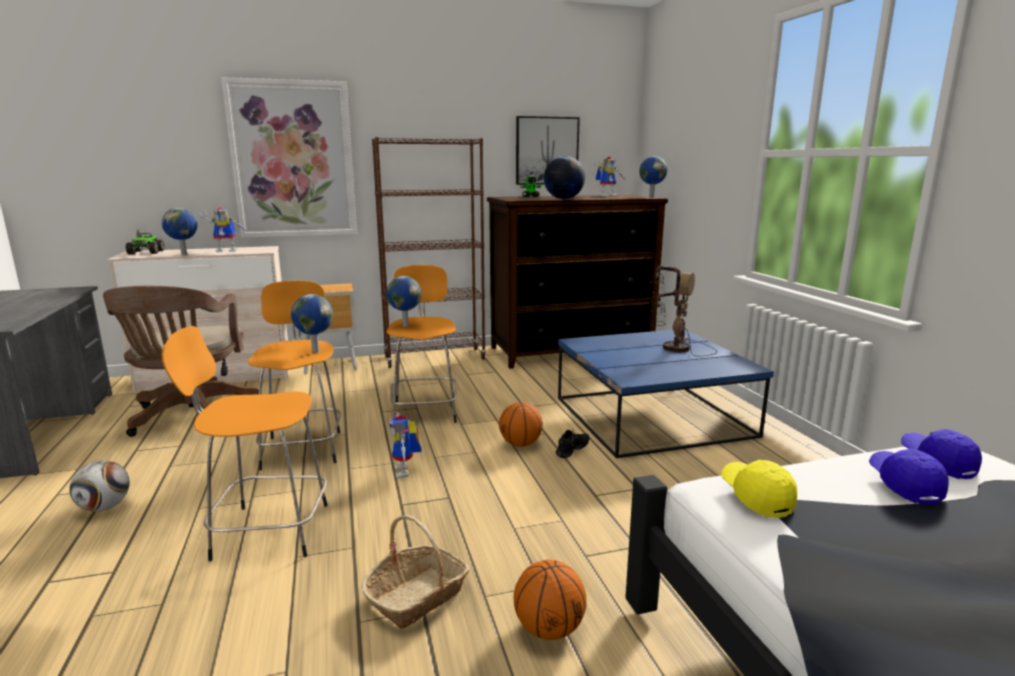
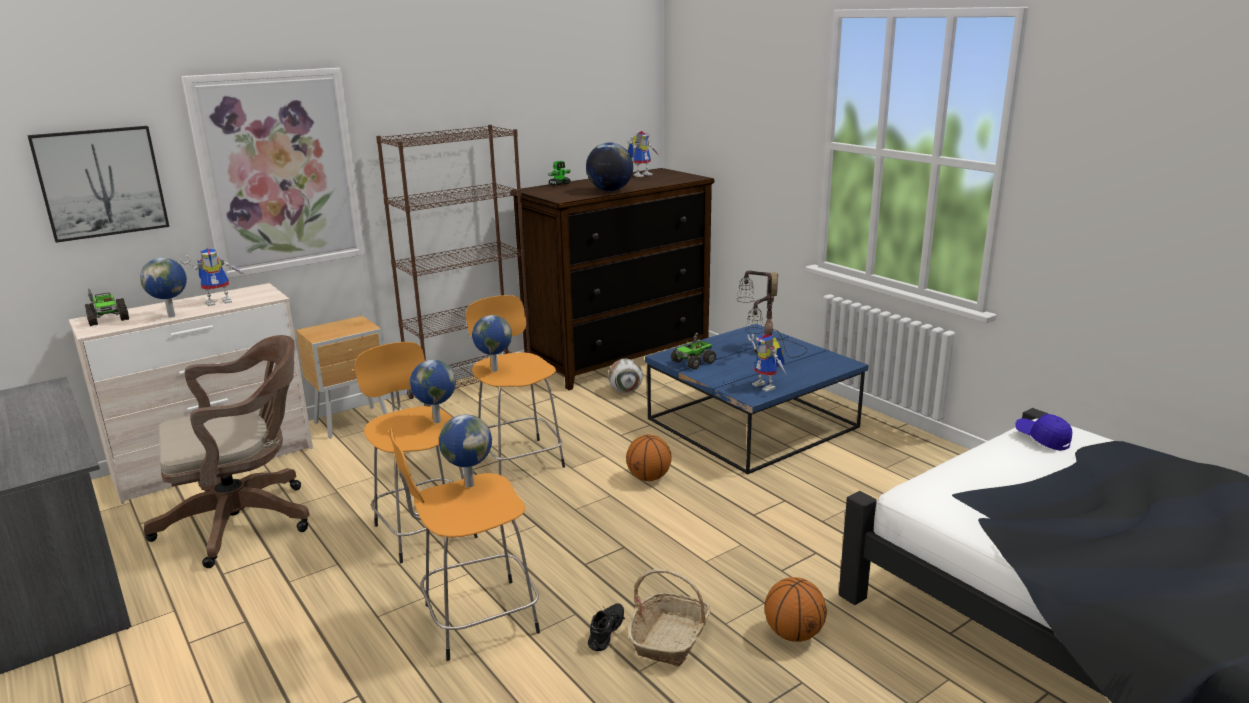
camera: 20 degrees left, 5 degrees up
football [69,460,130,512] -> football moved to [608,359,643,393]
brown office chair [103,286,259,437] -> brown office chair turned 90 degrees counterclockwise [144,335,309,568]
toy robot [389,413,422,478] -> toy robot moved to [747,334,786,392]
picture [516,116,580,185] -> picture moved to [27,126,170,243]
black shoe [556,429,590,458] -> black shoe moved to [588,603,625,651]
globe [639,156,667,198] -> globe moved to [439,414,492,487]
yellow cap [721,460,797,518] -> none
blue cap [869,449,949,505] -> none
none -> toy truck [671,333,716,369]

